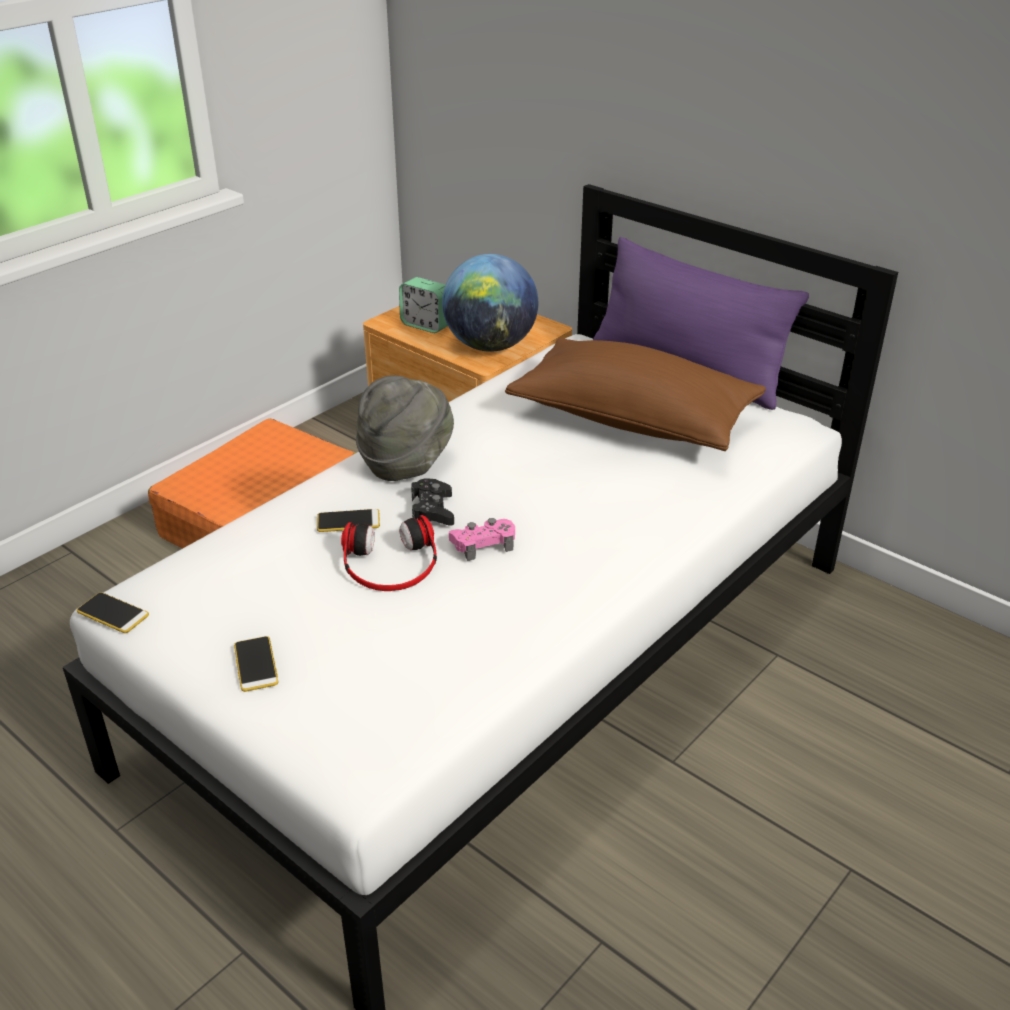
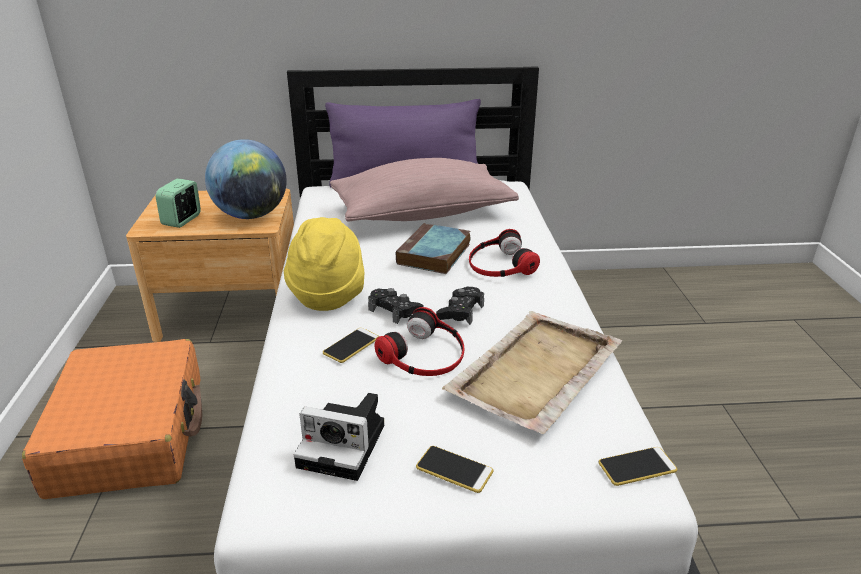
camera: 45 degrees left, 5 degrees down
phone [77,592,149,633] -> phone moved to [598,447,677,486]
grey hat [356,375,454,481] -> yellow hat [284,217,365,311]
alarm clock [399,277,448,333] -> alarm clock turned 120 degrees clockwise [156,178,201,228]
pink game controller [449,518,515,561] -> black game controller [436,287,484,325]
brown pillow [505,338,766,451] -> pink pillow [330,158,519,222]
none -> camera [293,393,384,481]
none -> book [396,223,471,274]
none -> beige tray [442,311,622,434]
none -> headphones [469,229,540,277]

